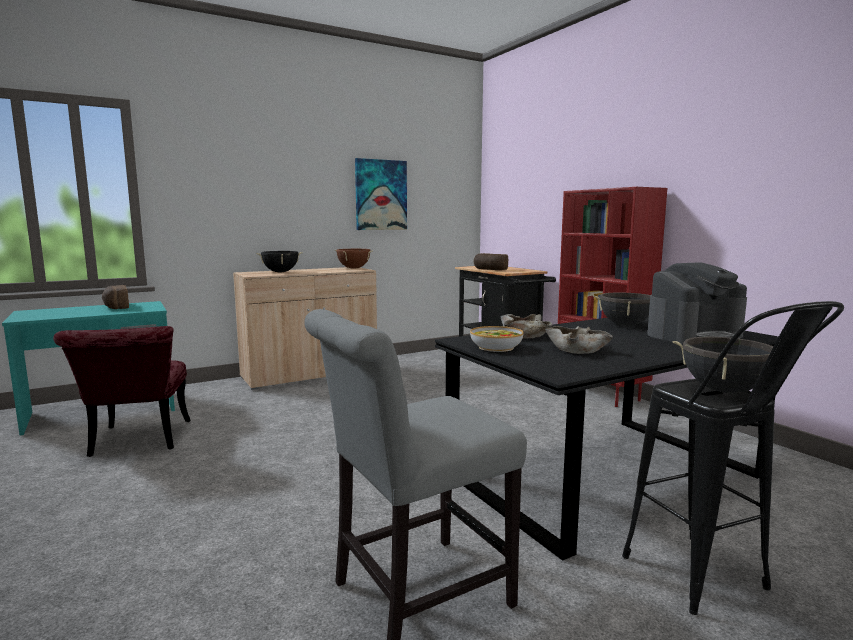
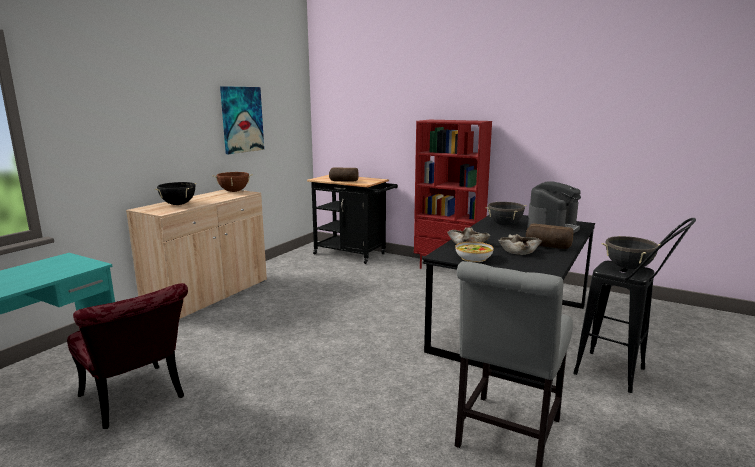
camera: 30 degrees left, 5 degrees up
bread [102,285,129,309] -> bread moved to [526,224,573,249]

